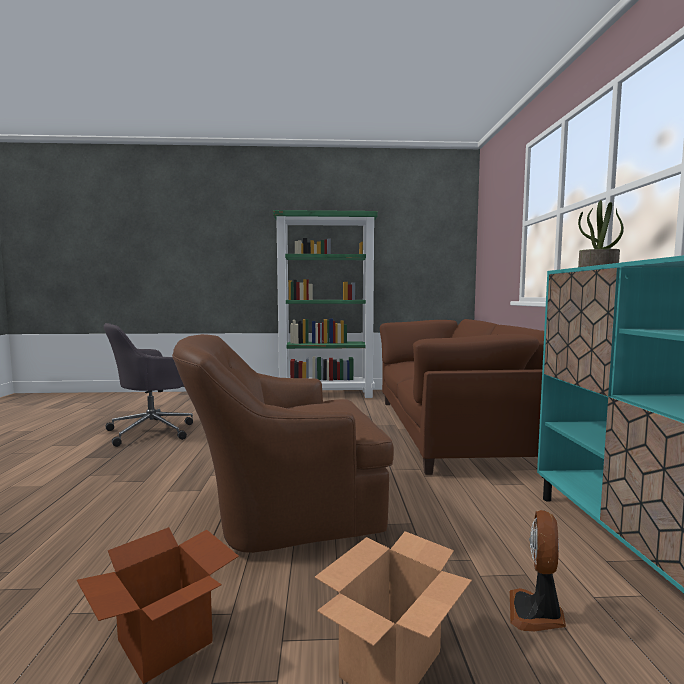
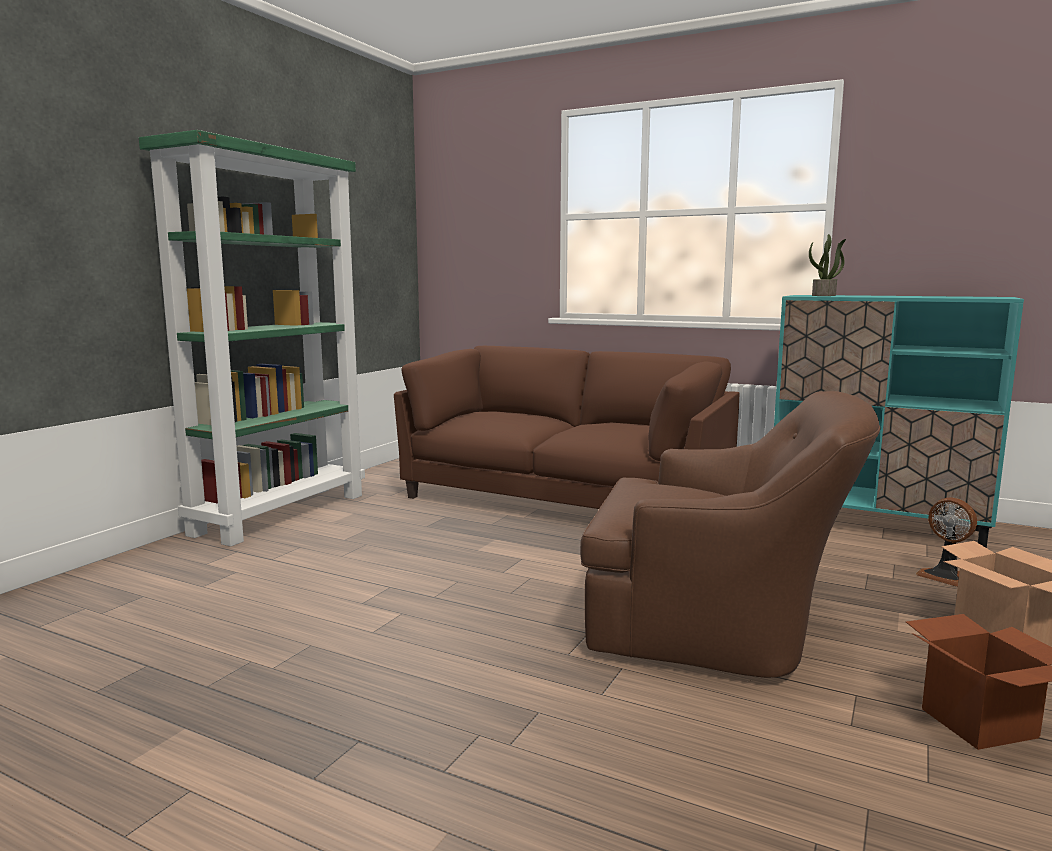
camera: 60 degrees left, 5 degrees up
grey office chair [104,323,193,447] -> none
brown armchair [172,334,394,553] -> brown armchair turned 90 degrees counterclockwise [580,391,880,678]

